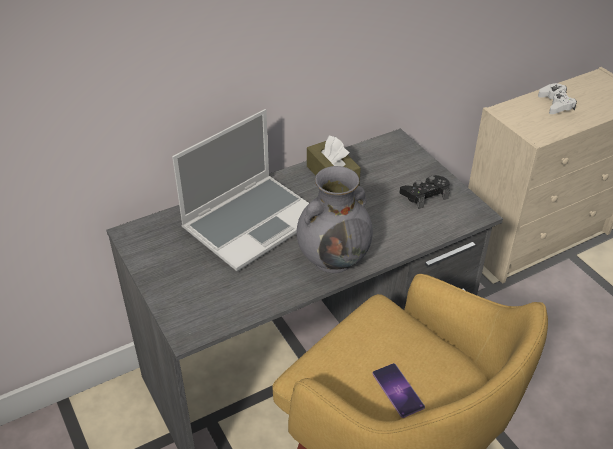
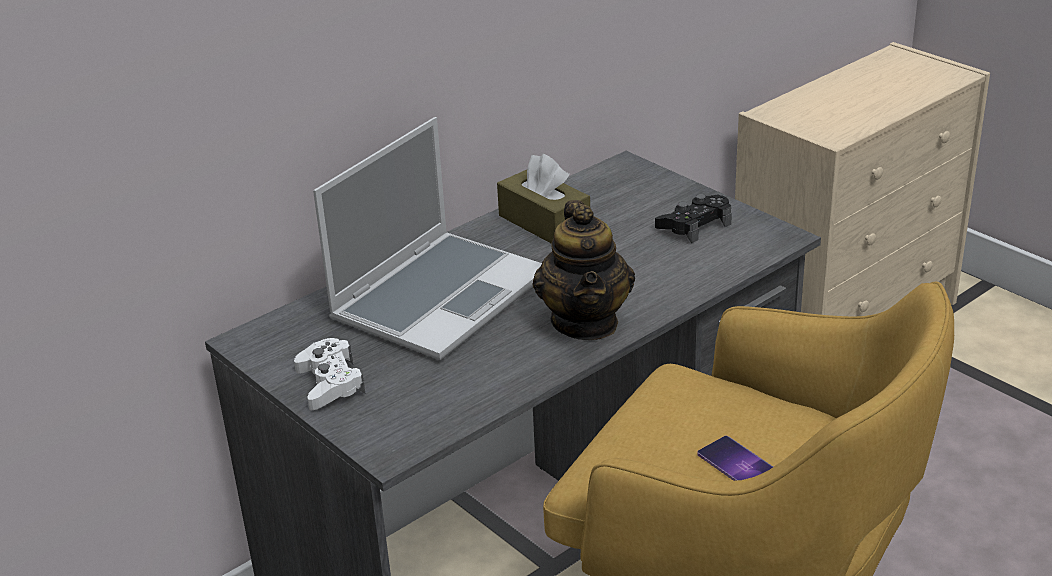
camera: 10 degrees left, 10 degrees down
grey vase [297,166,373,273] -> teapot [533,200,635,340]
white game controller [538,83,577,114] -> white game controller moved to [294,338,365,410]

